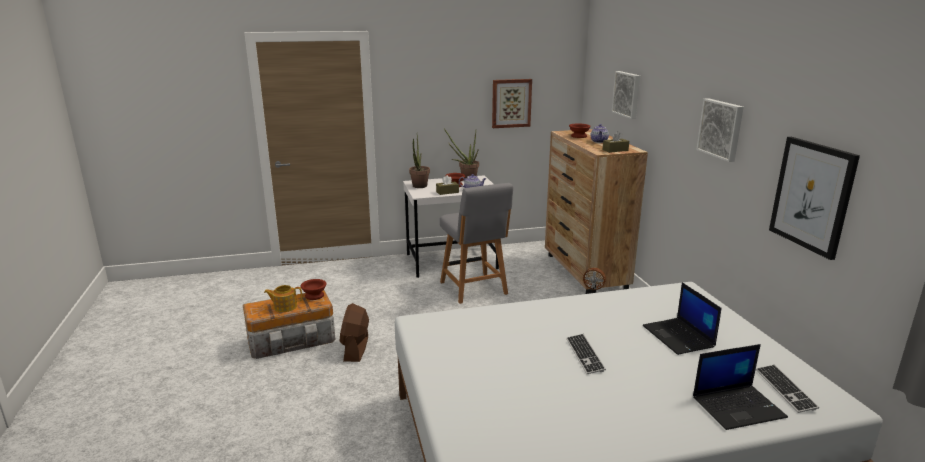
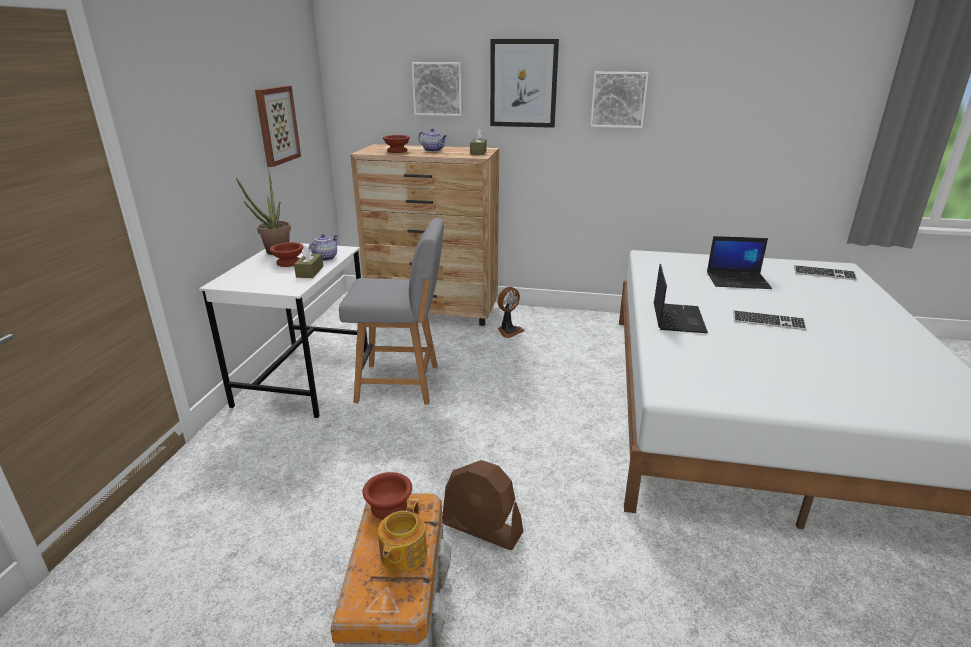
camera: 65 degrees left, 5 degrees up
potted plant [409,135,430,188] -> none
laptop [693,344,788,430] -> laptop moved to [654,264,708,333]
picture [769,137,860,260] -> picture moved to [490,39,559,128]

